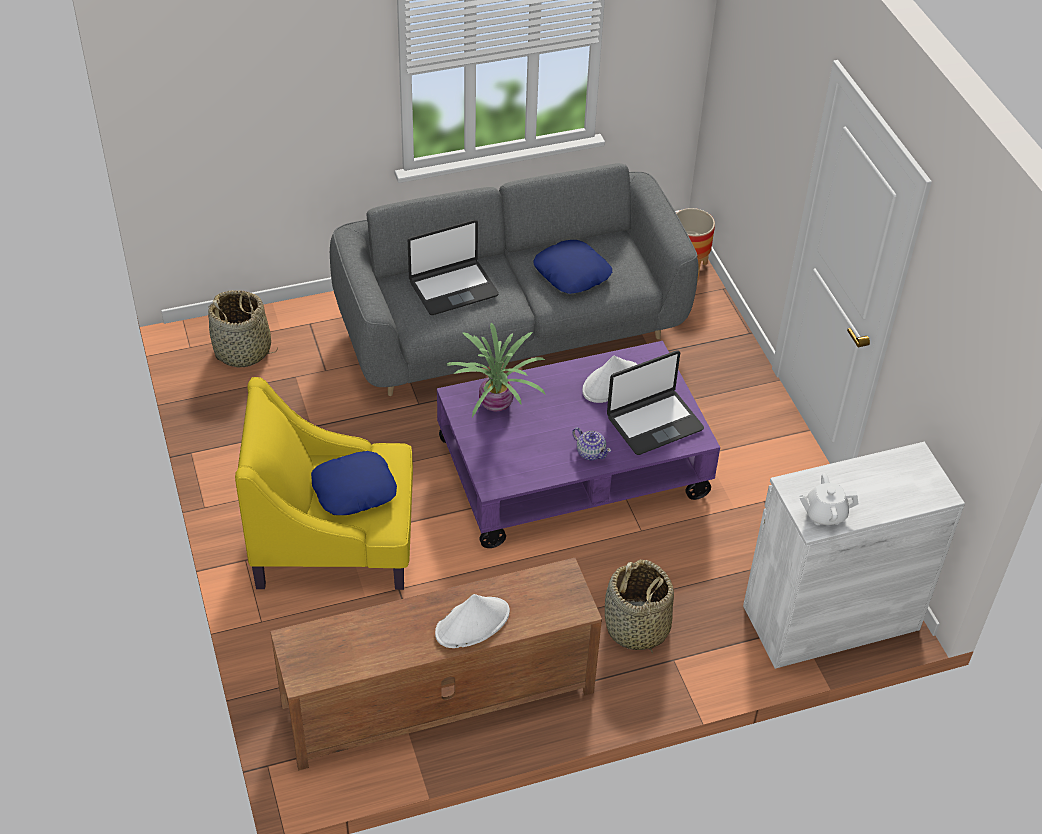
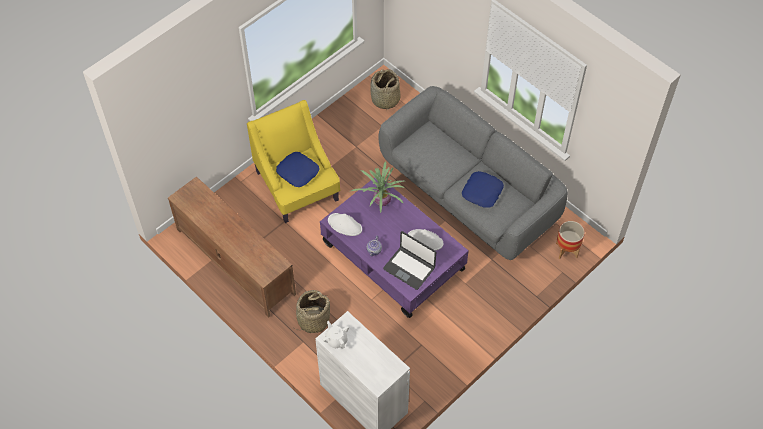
camera: 65 degrees right, 10 degrees up
laptop [408,220,498,315] -> none
white hat [435,594,510,648] -> white hat moved to [328,213,362,236]

